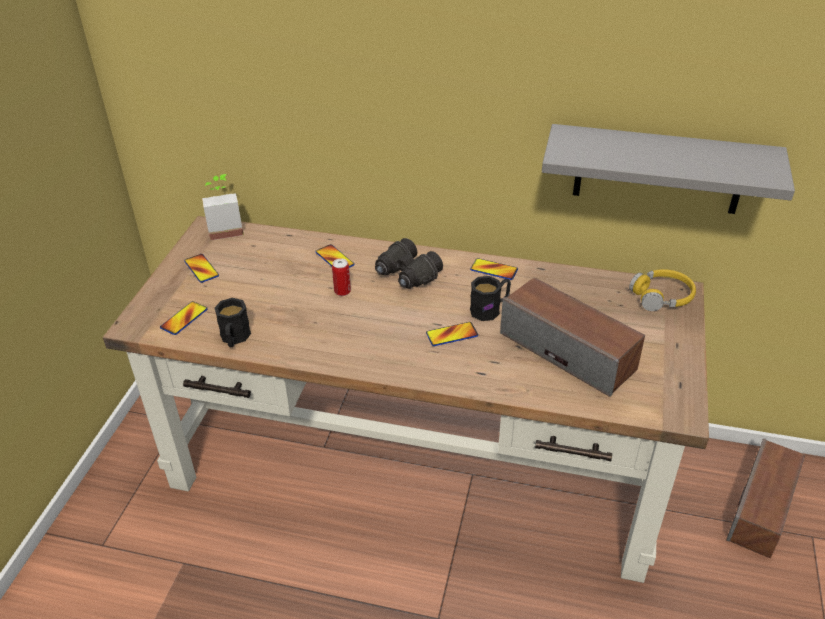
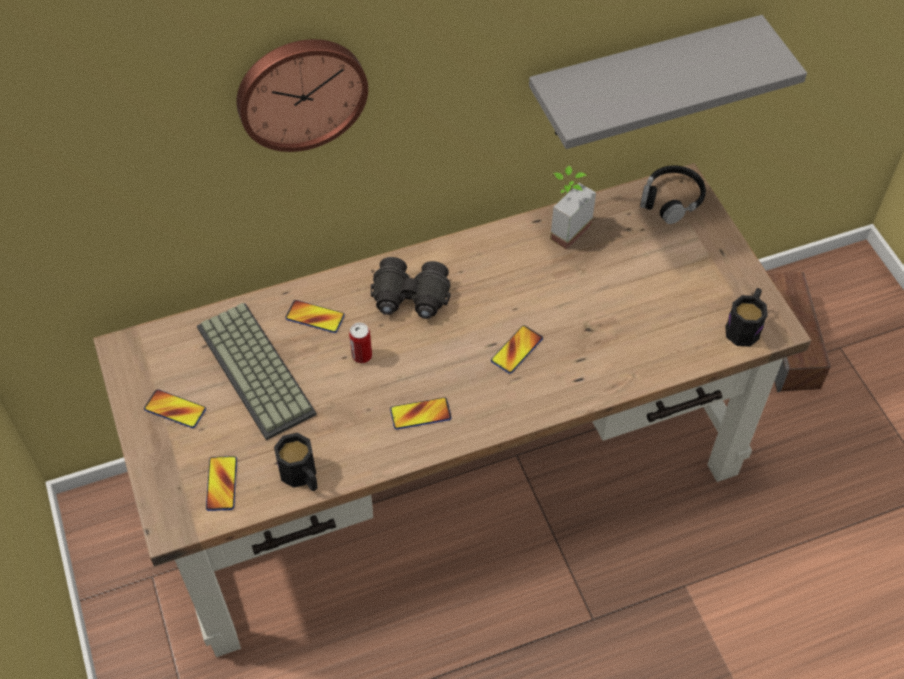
camera: 35 degrees left, 15 degrees up
potted plant [202,174,243,240] -> potted plant moved to [550,166,596,250]
phone [470,258,518,280] -> phone moved to [390,397,451,429]
black mug [470,276,511,321] -> black mug moved to [725,288,768,347]
speaker [500,277,645,397] -> none
yellow headphones [629,269,696,311] -> black headphones [640,165,706,224]
none -> keyboard [197,303,316,440]
none -> wall clock [237,39,368,152]

